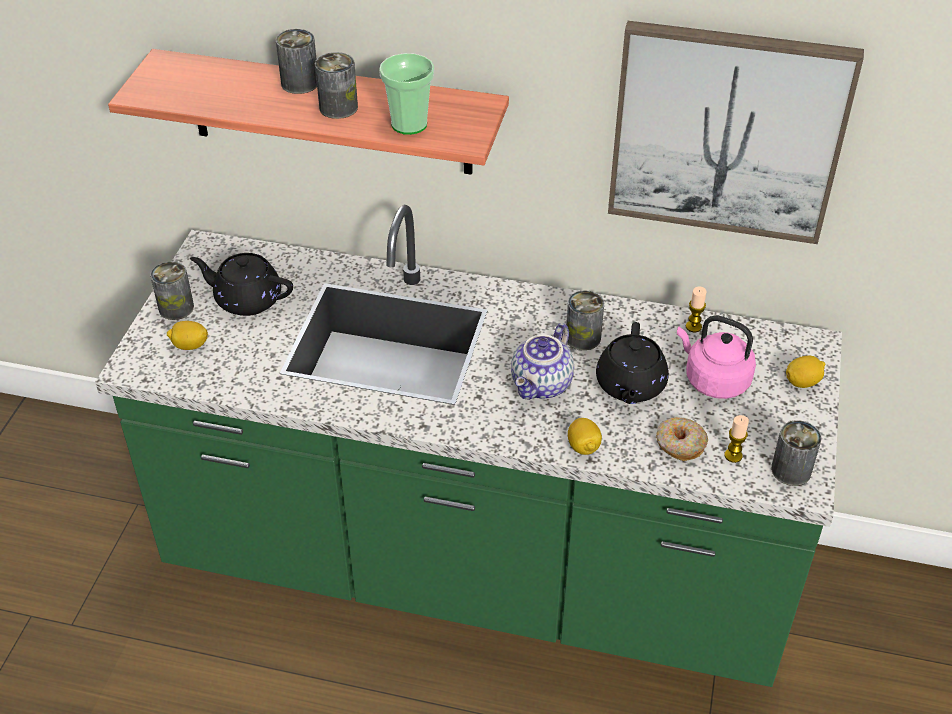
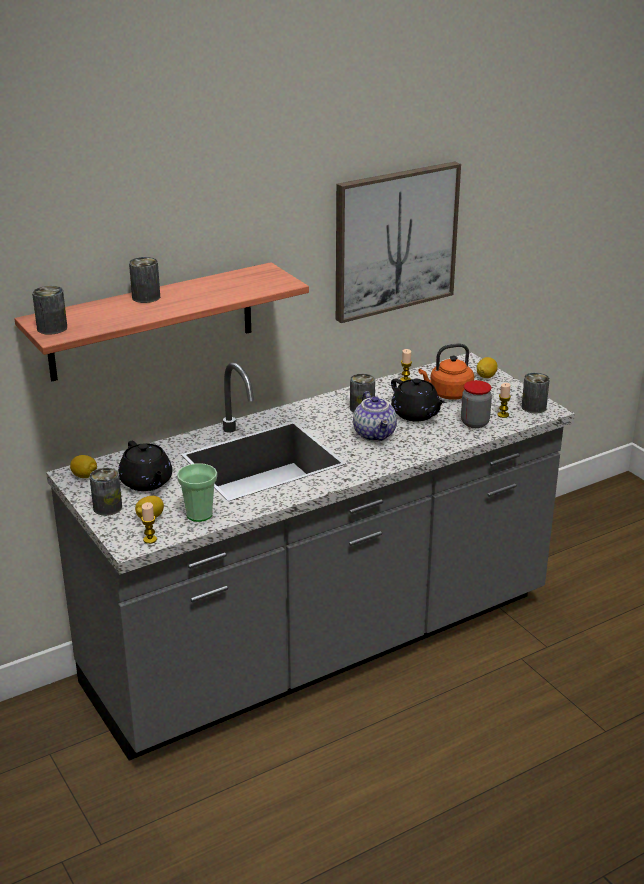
camera: 45 degrees left, 15 degrees down
green counter [95,205,842,687] -> grey counter [46,352,575,760]
black teapot [190,253,293,316] -> black teapot turned 90 degrees counterclockwise [118,441,172,491]
can [315,52,358,119] -> can moved to [32,286,67,335]
cup [379,53,434,135] -> cup moved to [177,463,217,522]
lemon [568,418,602,455] -> lemon moved to [70,455,97,478]
donut [656,417,708,461] -> jar [461,380,492,428]
pink kettle [677,315,756,399] -> orange kettle [418,344,474,400]
none -> candle [141,502,157,544]

